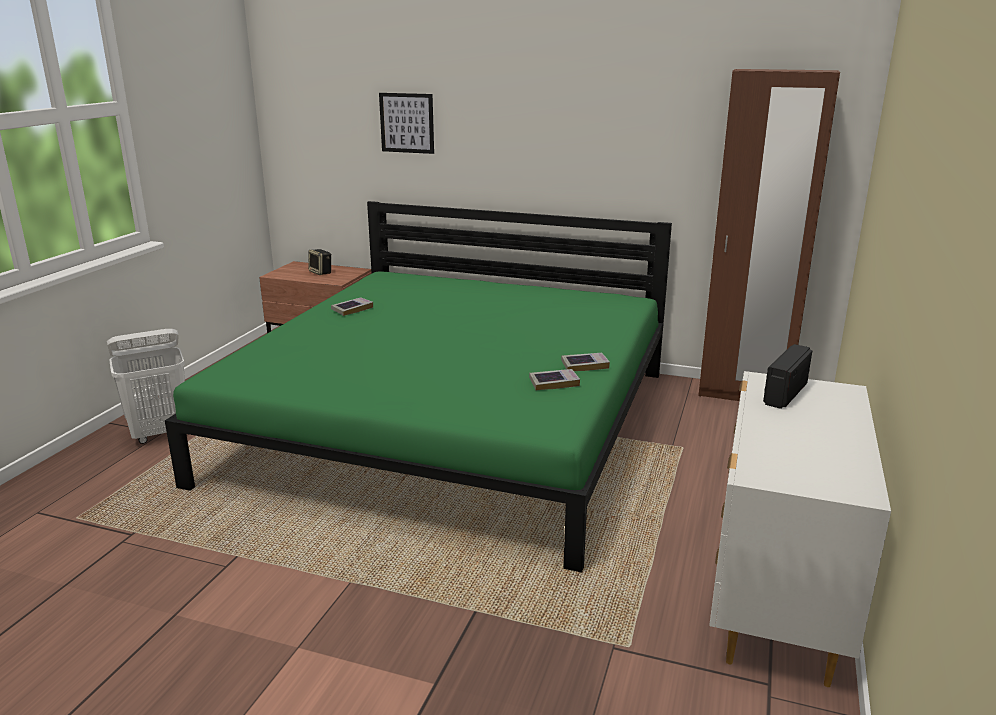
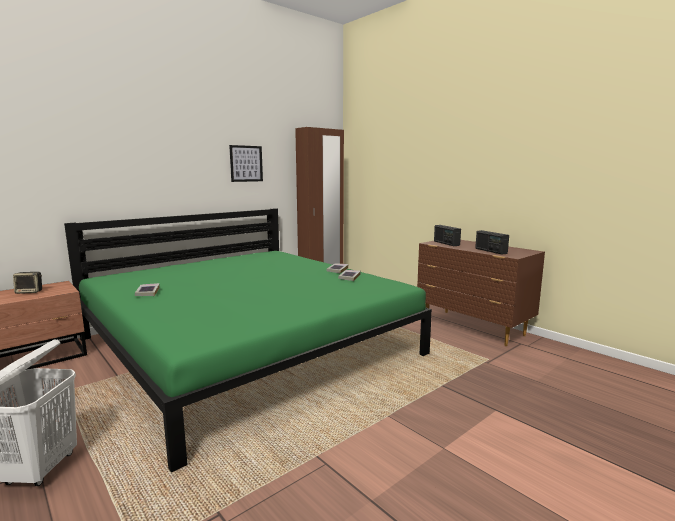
camera: 60 degrees left, 10 degrees down
picture [379,93,434,154] -> picture moved to [229,145,263,182]
white dresser [709,371,891,687] -> brown dresser [417,240,545,346]
none -> radio [475,230,509,255]

